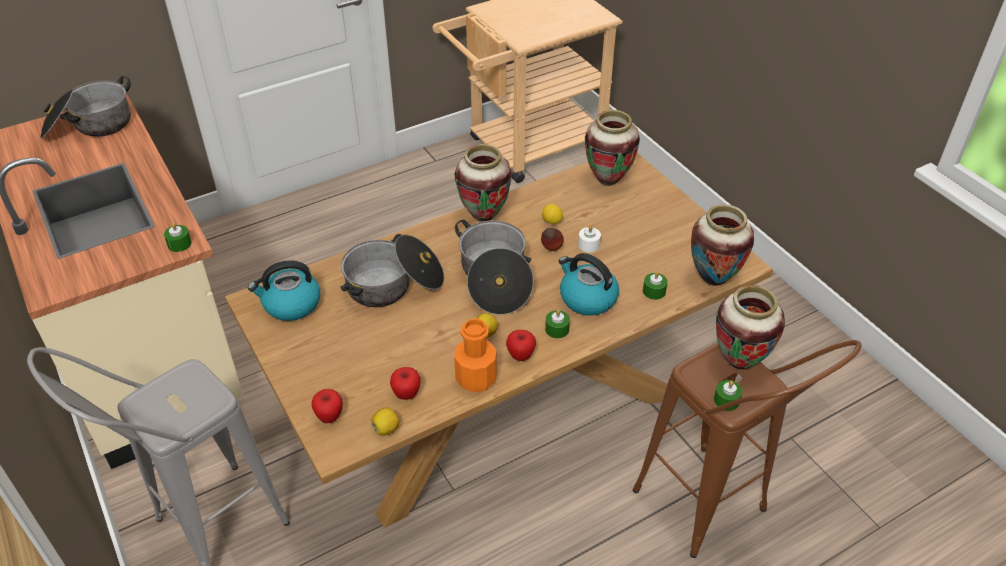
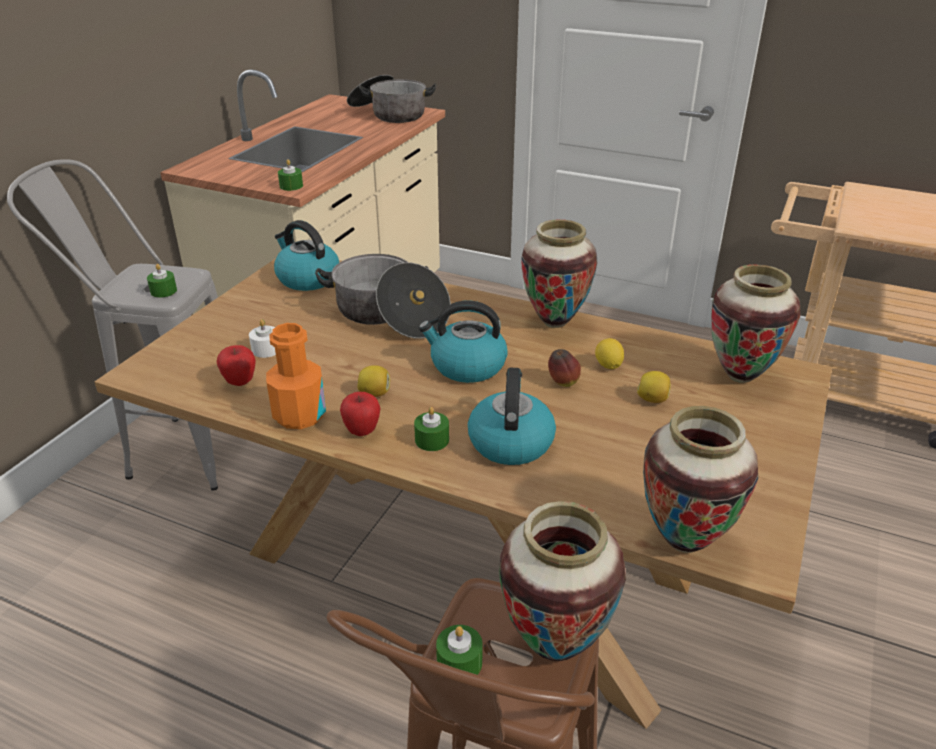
camera: 55 degrees right, 10 degrees down
apple [312,389,343,423] -> none
lemon [371,407,399,436] -> lemon moved to [637,371,671,403]
cooking pot [455,220,534,315] -> kettle [419,301,508,383]
white candle [578,225,601,252] -> white candle moved to [249,319,276,358]
green candle [643,271,668,300] -> green candle moved to [147,264,177,298]

